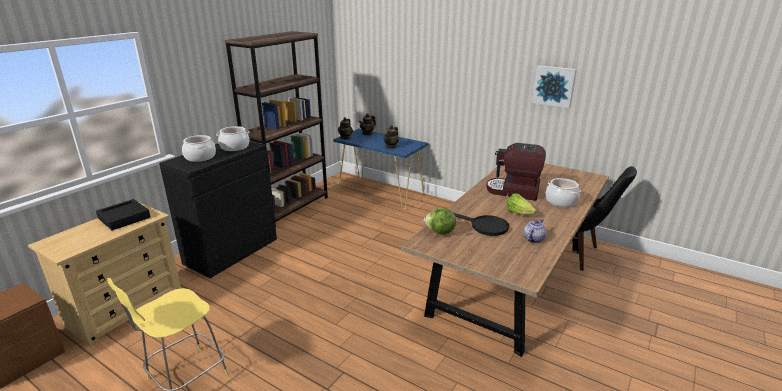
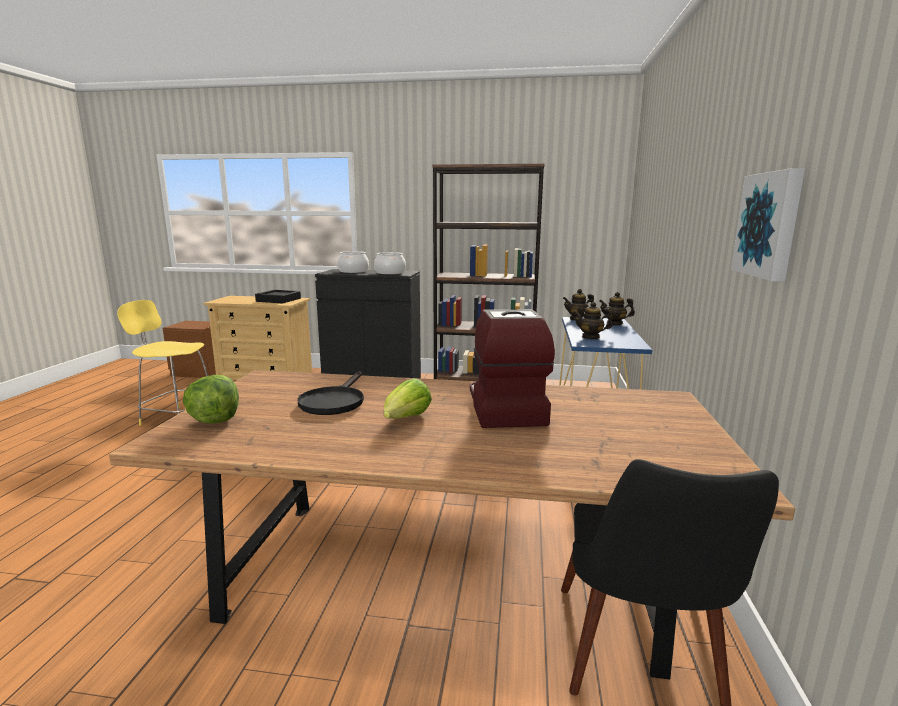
camera: 65 degrees right, 10 degrees down
lettuce [424,208,456,234] -> lettuce moved to [183,375,239,424]
teapot [524,219,546,243] -> none
cooking pot [546,178,581,207] -> none

